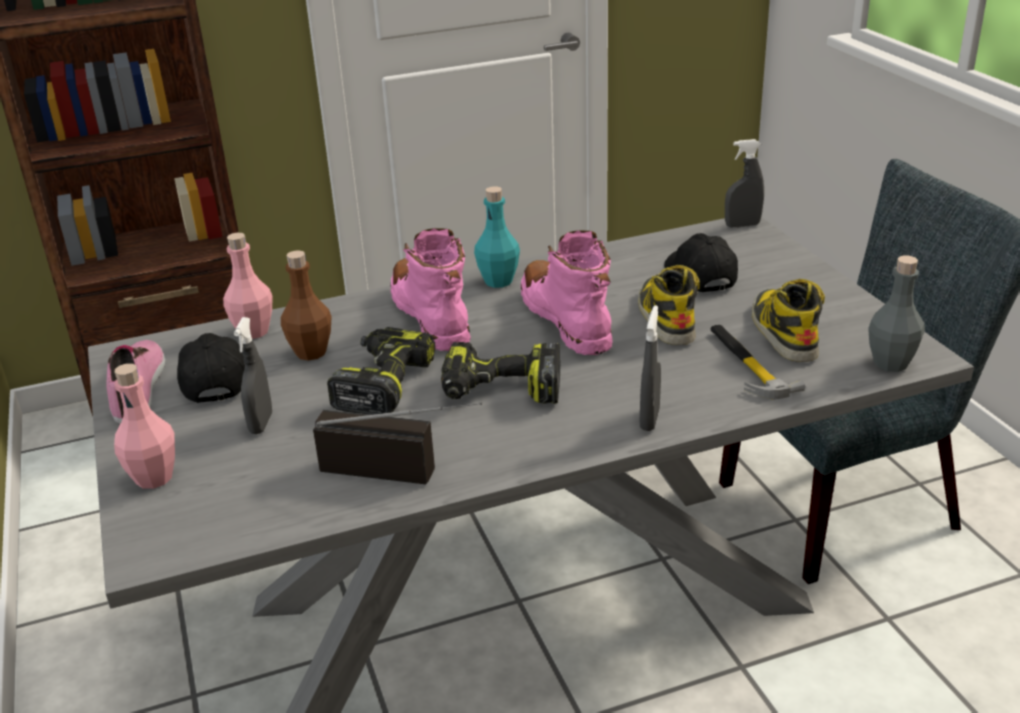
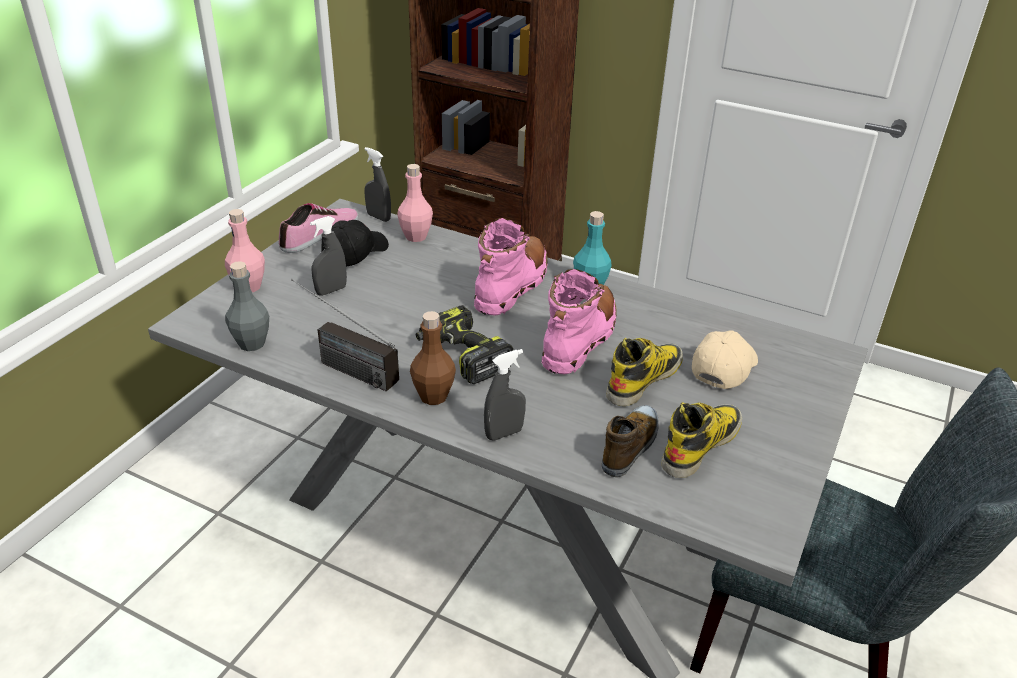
camera: 45 degrees right, 5 degrees up
brown bottle [281,250,332,361] -> brown bottle moved to [410,311,456,405]
radio [313,402,483,484] -> radio turned 150 degrees clockwise [291,279,399,392]
power drill [327,327,436,415] -> none
black cap [664,233,738,293] -> beige cap [692,330,758,389]
hammer [710,325,805,400] -> shoe [602,405,659,477]
grey spray bottle [725,139,764,227] -> grey spray bottle moved to [364,147,391,222]
grey bottle [868,255,925,372] -> grey bottle moved to [225,261,269,351]

